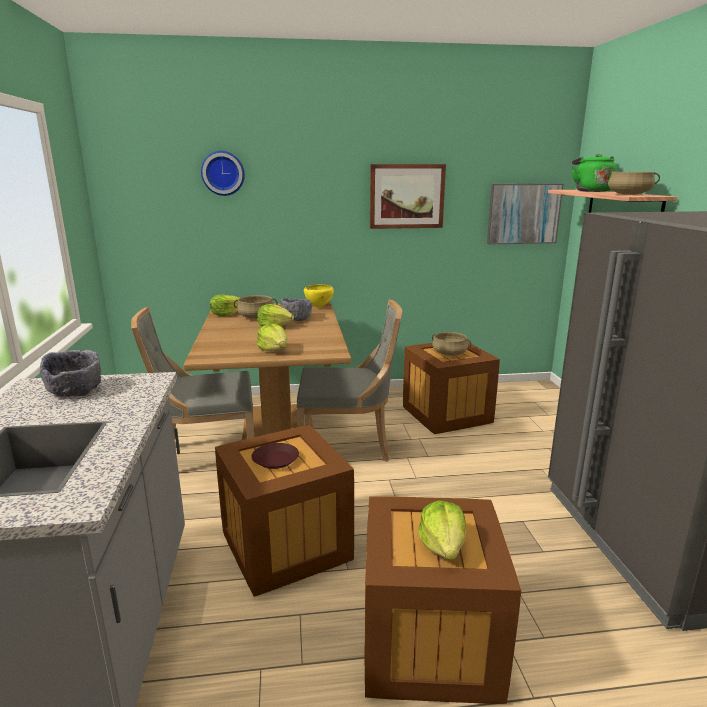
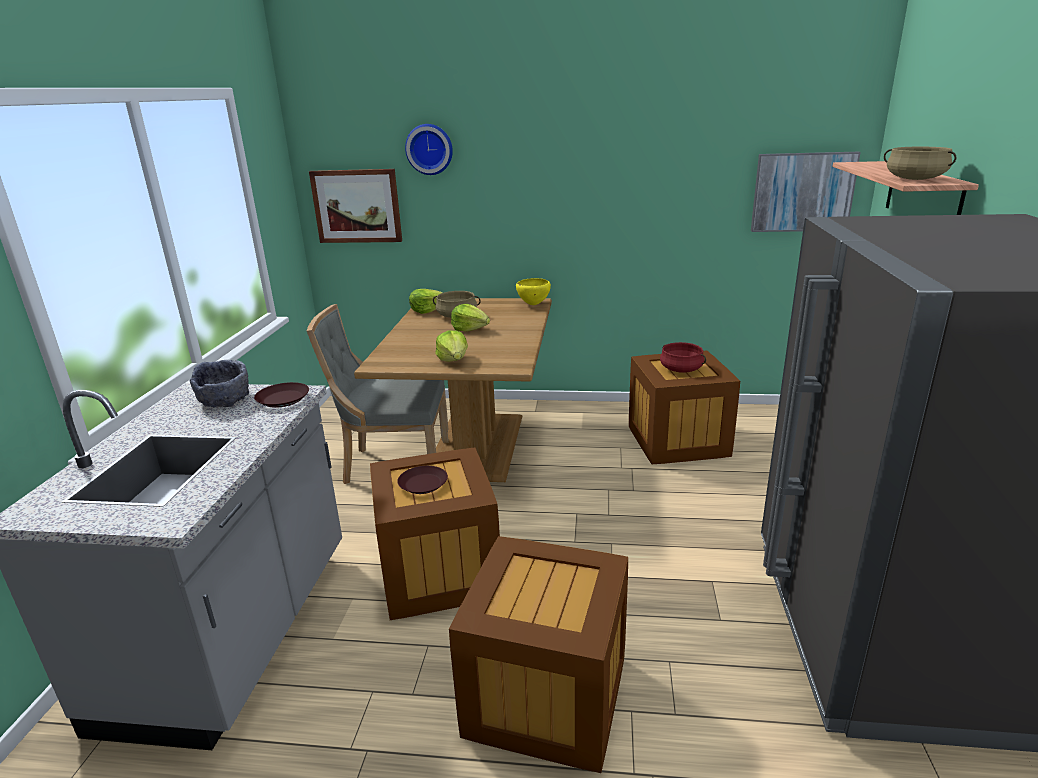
camera: 15 degrees right, 5 degrees up
grey bowl [280,298,312,321] -> none
grey chair [296,300,402,462] -> none
picture [370,164,446,229] -> picture moved to [309,169,402,243]
lettuce [418,500,467,559] -> none
beige cooking pot [432,332,471,356] -> red cooking pot [660,342,706,373]
green kettle [572,154,617,192] -> none
none -> brown plate [254,382,309,408]

